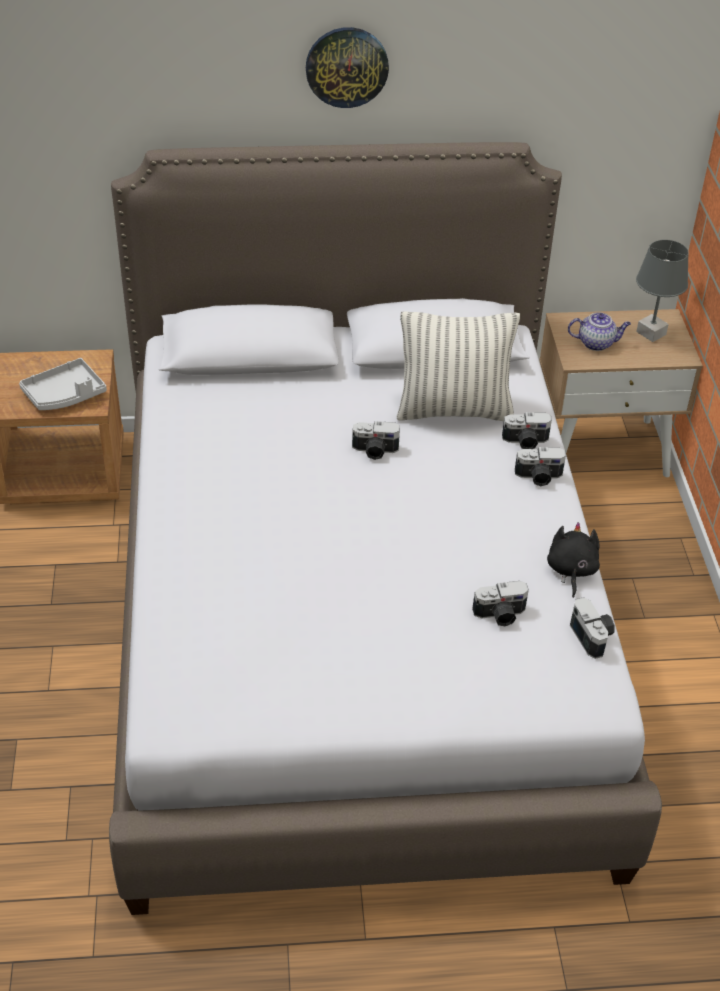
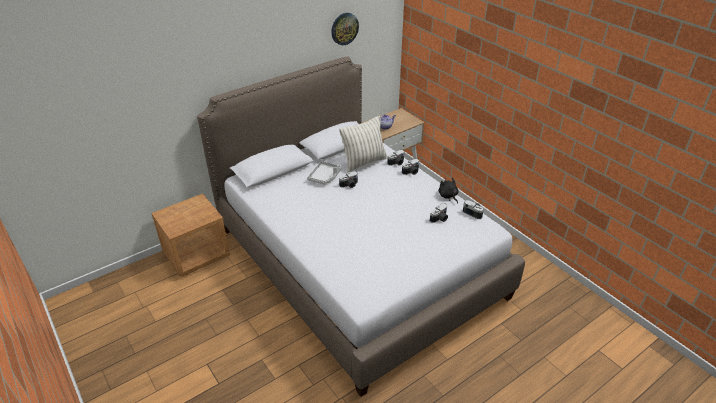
camera: 30 degrees left, 5 degrees down
grey tray [19,358,107,410] -> grey tray moved to [307,161,342,185]
wall clock [306,27,389,108] -> wall clock moved to [331,13,359,45]
grey table lamp [636,240,689,342] -> none

